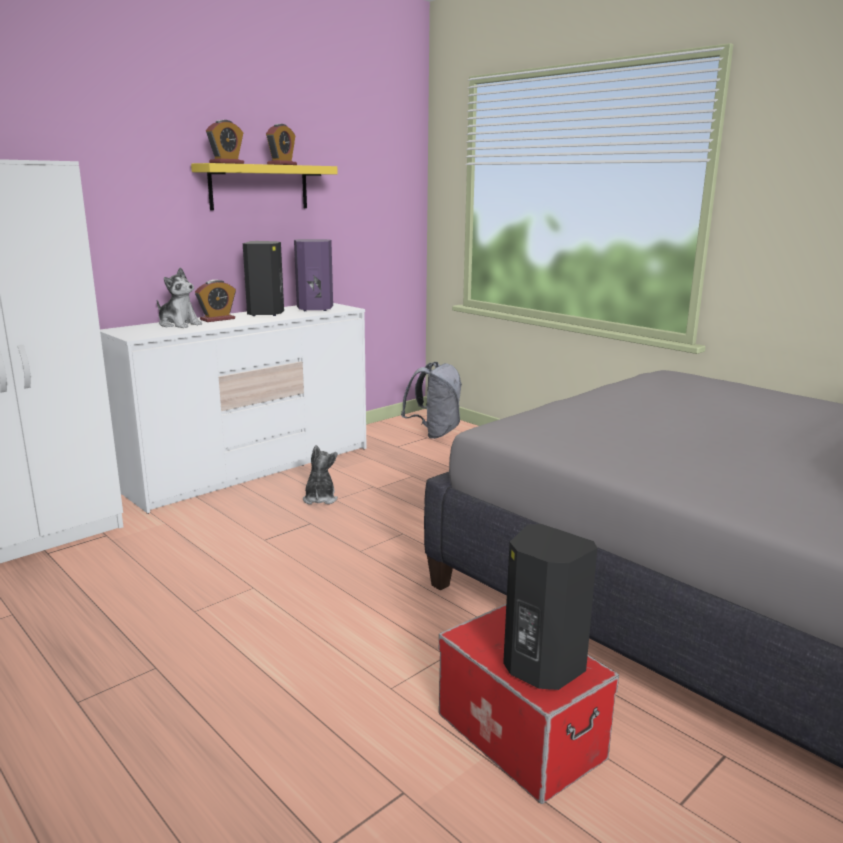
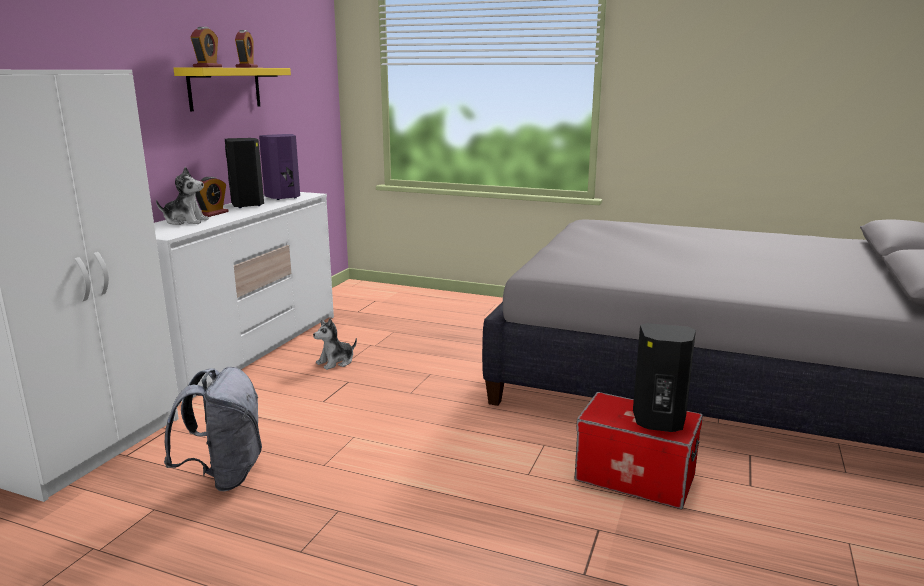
camera: 25 degrees left, 0 degrees up
plush toy [303,445,338,504] -> plush toy turned 105 degrees counterclockwise [313,318,357,370]
grey backpack [401,362,462,439] -> grey backpack moved to [164,367,262,491]

